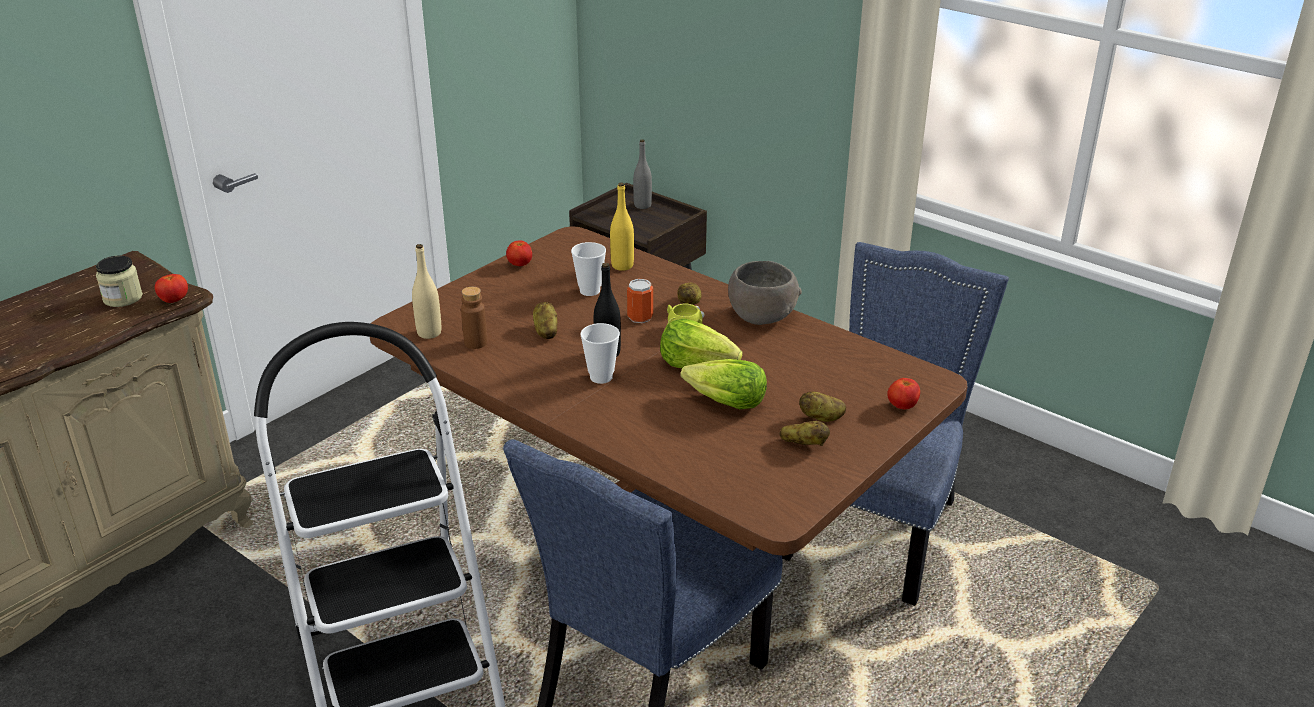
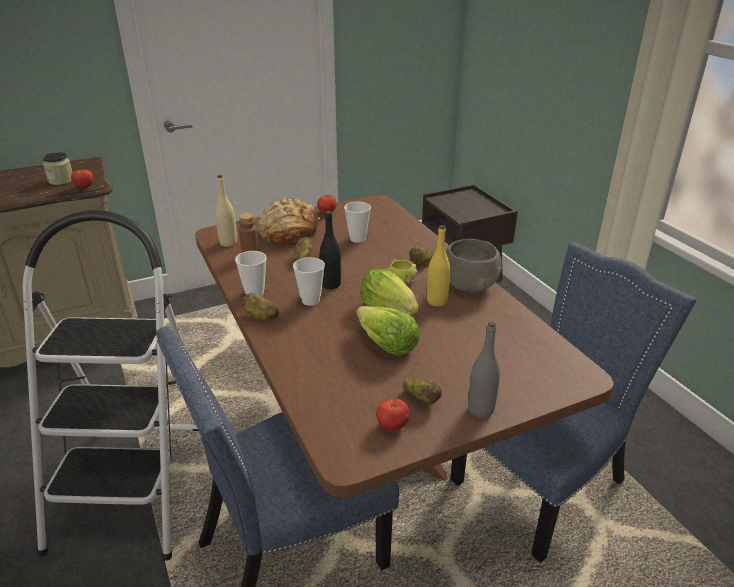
camera: 25 degrees right, 0 degrees up
yellow bottle [610,183,634,271] -> yellow bottle moved to [427,225,450,306]
can [627,279,653,323] -> none
grey bottle [633,139,652,209] -> grey bottle moved to [468,321,500,418]
potato [799,392,846,422] -> potato moved to [241,293,279,320]
tomato [887,378,920,409] -> tomato moved to [376,399,410,431]
none -> cup [235,251,267,296]
none -> bread [258,198,320,245]

